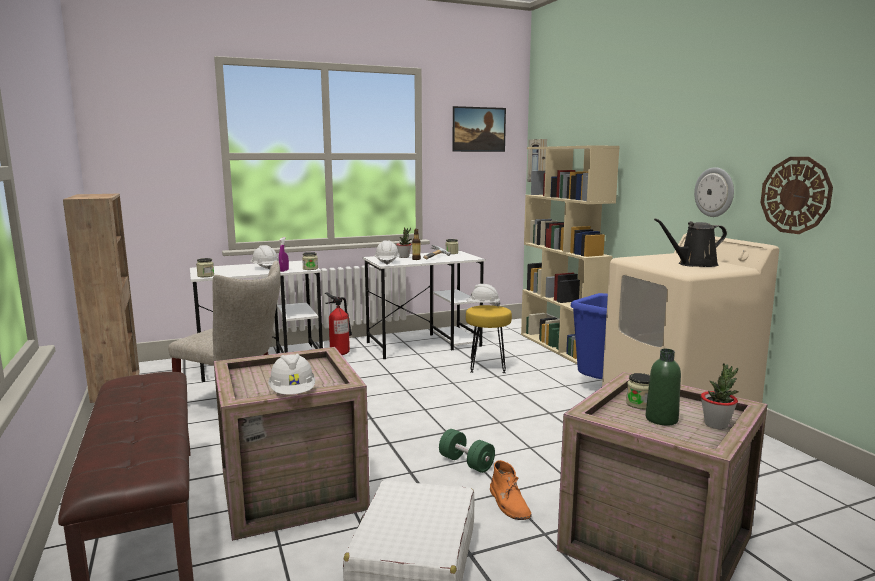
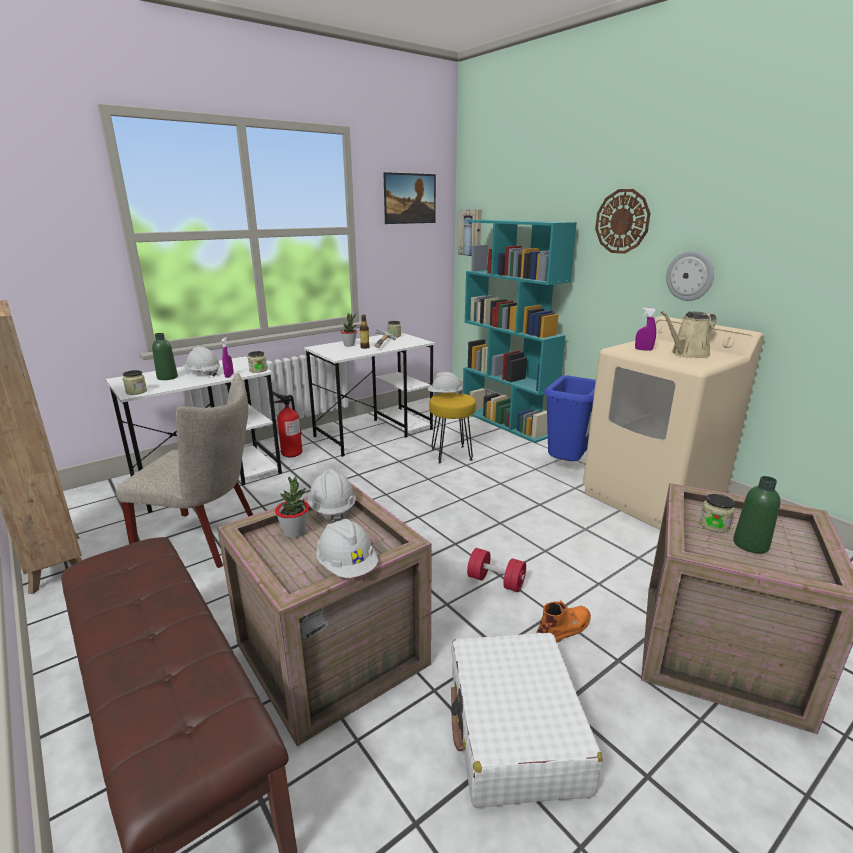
camera: 15 degrees left, 10 degrees up
white hard hat [375,240,400,265] -> white hard hat moved to [308,469,356,523]
green dumbbell [439,429,495,473] -> red dumbbell [467,548,526,592]
orange boot [490,460,531,520] -> orange boot turned 90 degrees counterclockwise [536,600,591,642]
beige bookcase [521,145,620,364] -> turquoise bookcase [463,219,577,443]
black watering can [654,218,727,267] -> beige watering can [661,311,717,358]
potted plant [701,363,739,429] -> potted plant moved to [275,476,309,538]
wall clock [760,157,833,234] -> wall clock moved to [595,189,651,254]
none -> green bottle [152,333,178,380]
none -> purple spray bottle [635,308,656,351]

